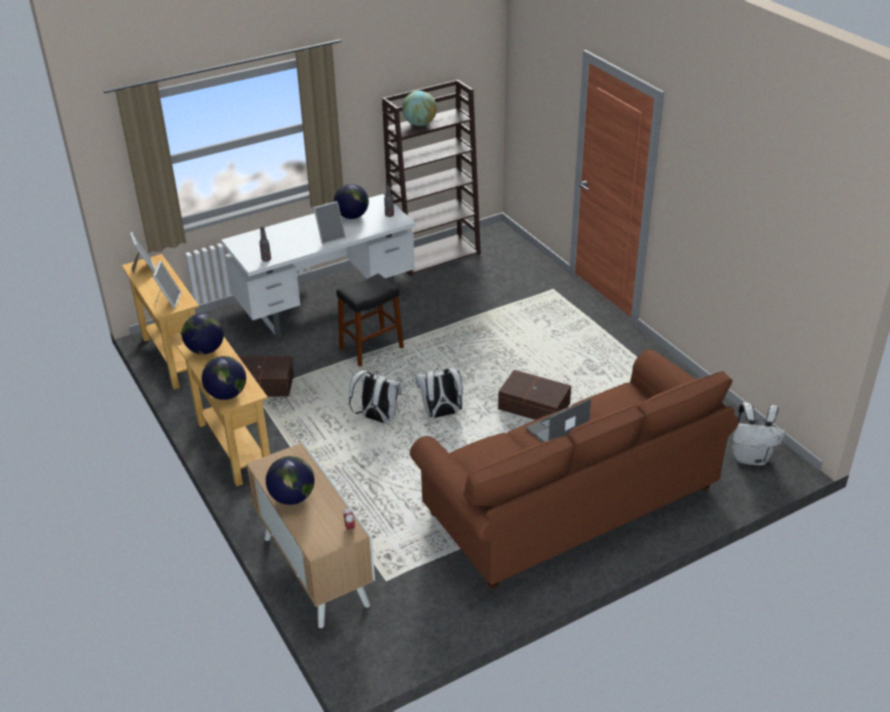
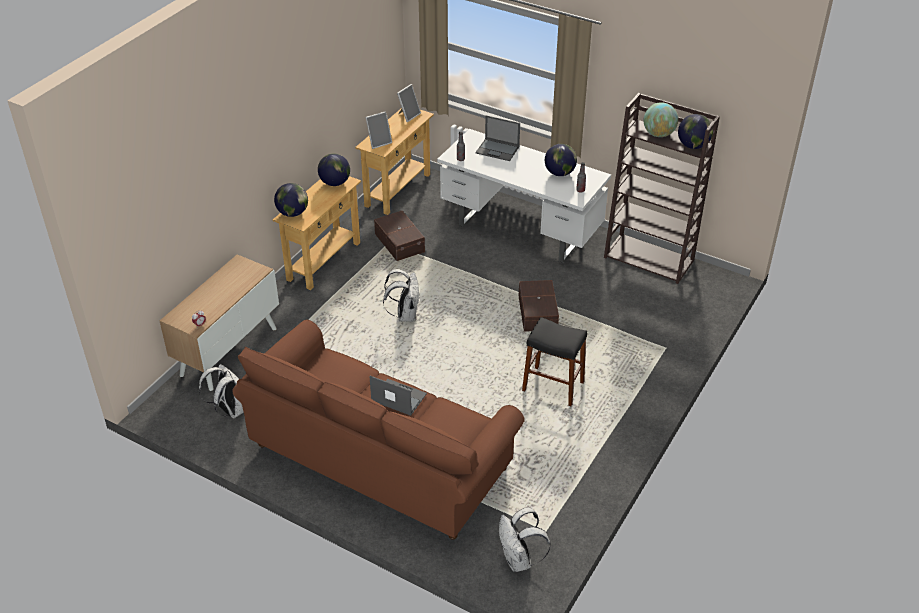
camera: 60 degrees right, 5 degrees up
globe [266,456,315,505] -> globe moved to [678,114,713,149]
picture frame [314,201,346,245] -> none
black stool [336,274,404,367] -> black stool moved to [522,317,587,406]
white backpack [415,368,463,418] -> white backpack moved to [199,364,244,418]
brown storage box [498,370,571,420] -> brown storage box moved to [519,280,559,332]
none -> laptop [475,116,520,161]

